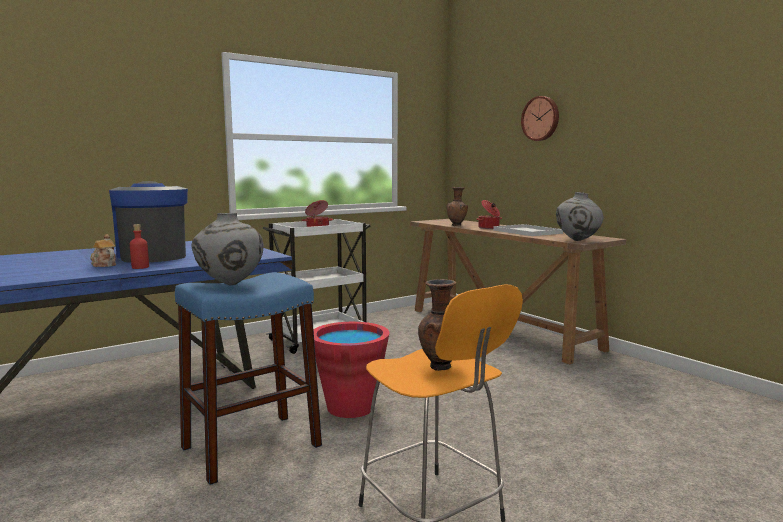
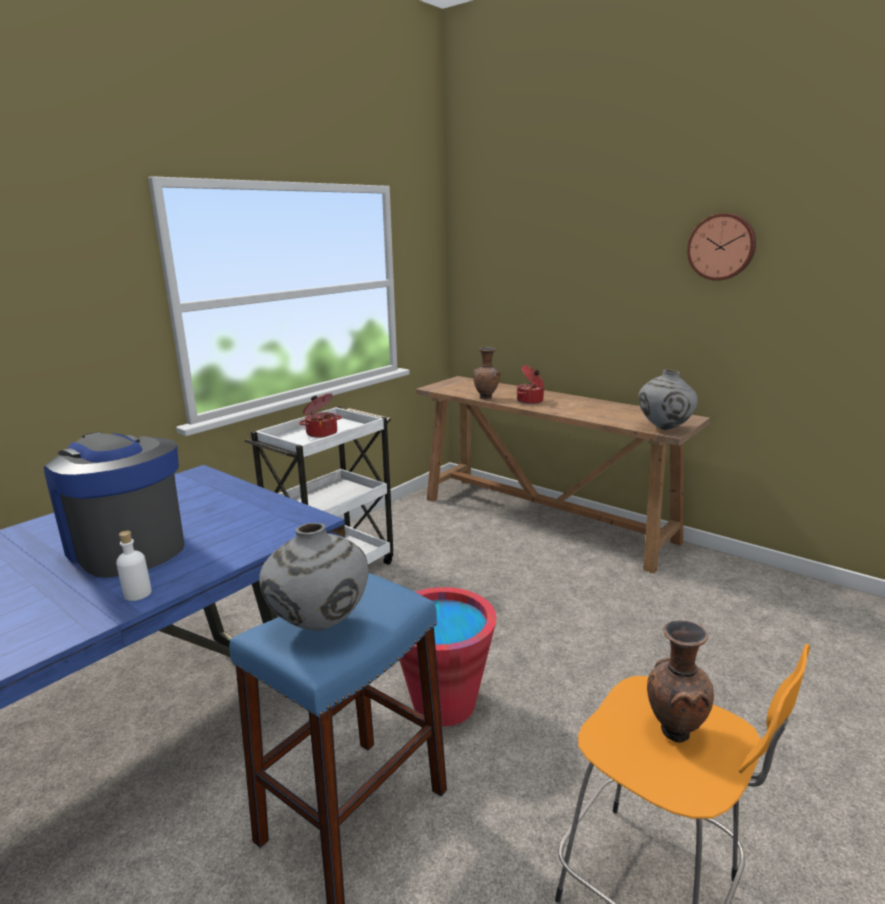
camera: 15 degrees left, 10 degrees up
teapot [90,234,116,267] -> none
red bottle [130,224,149,269] -> white bottle [116,531,151,601]
white tray [493,224,563,236] -> none
wall clock [521,96,559,141] -> wall clock moved to [687,213,756,281]

